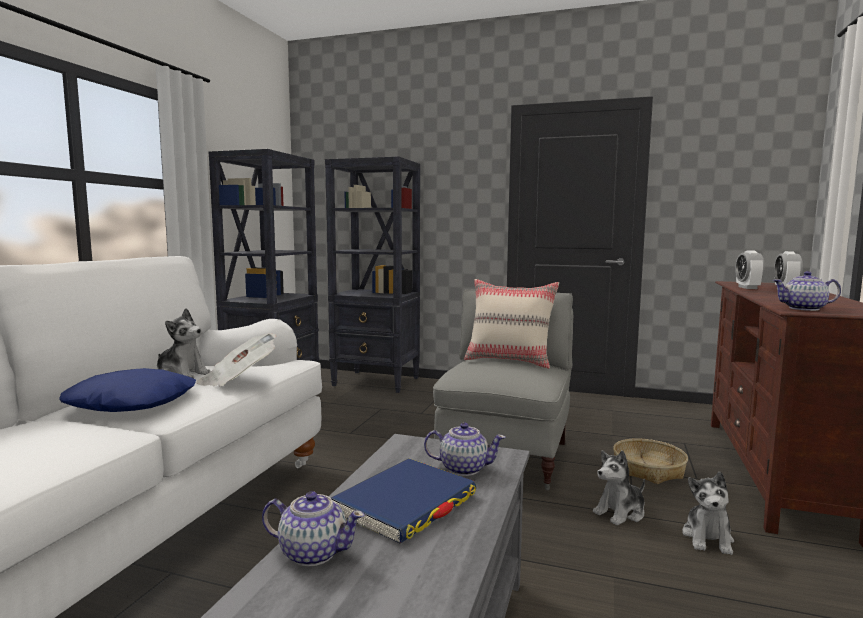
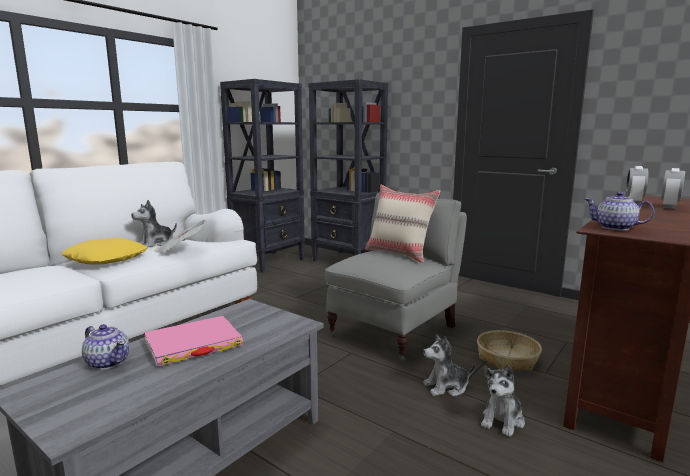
camera: 20 degrees right, 5 degrees up
blue pillow [59,368,196,412] -> yellow pillow [62,238,148,265]
plush toy [157,308,211,378] -> plush toy turned 90 degrees clockwise [131,200,177,248]
blue book [331,458,477,544] -> pink book [144,316,243,367]
teapot [424,422,506,476] -> none

